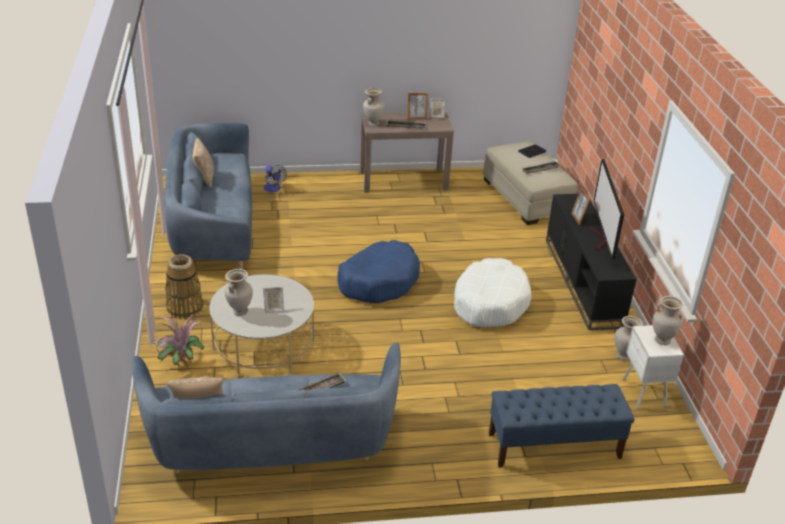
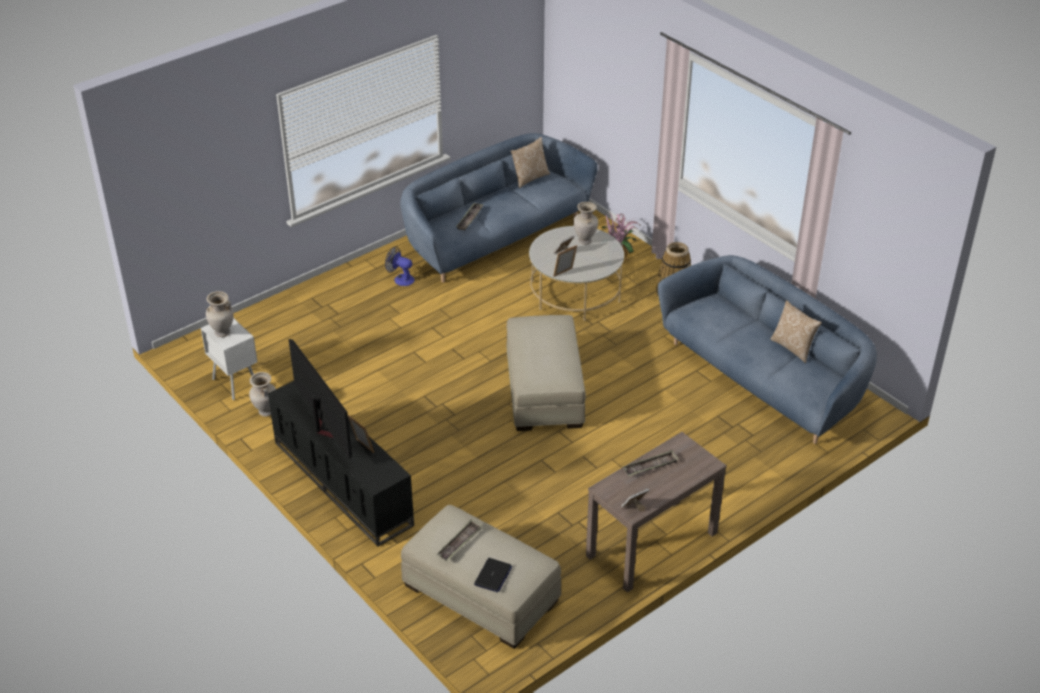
camera: 150 degrees right, 5 degrees up
fan [264,165,287,192] -> fan moved to [385,246,415,286]
blue dog bed [337,240,420,303] -> beige ottoman [506,315,586,431]
beige vase [363,88,385,126] -> none
picture frame [407,93,428,119] -> picture frame moved to [553,245,577,277]
white dog bed [454,258,531,327] -> none
blue bench [489,384,634,467] -> none

